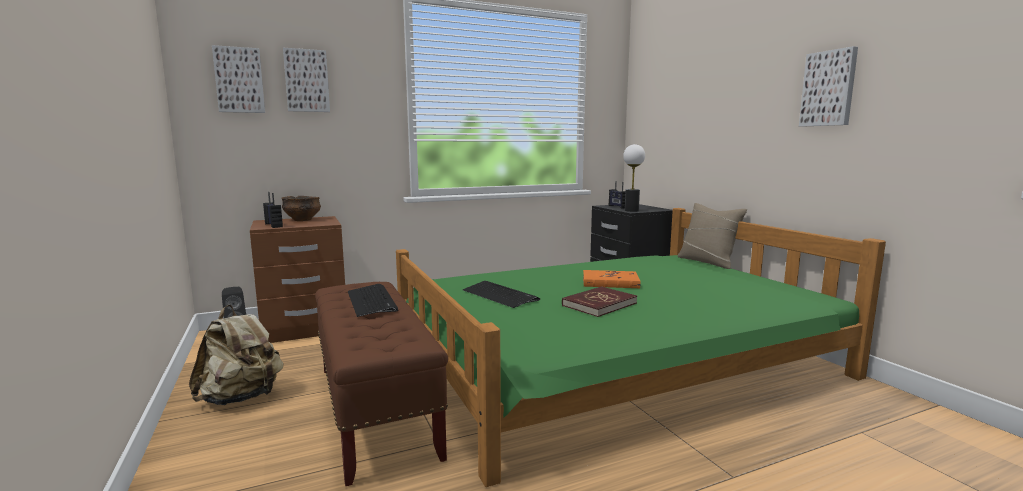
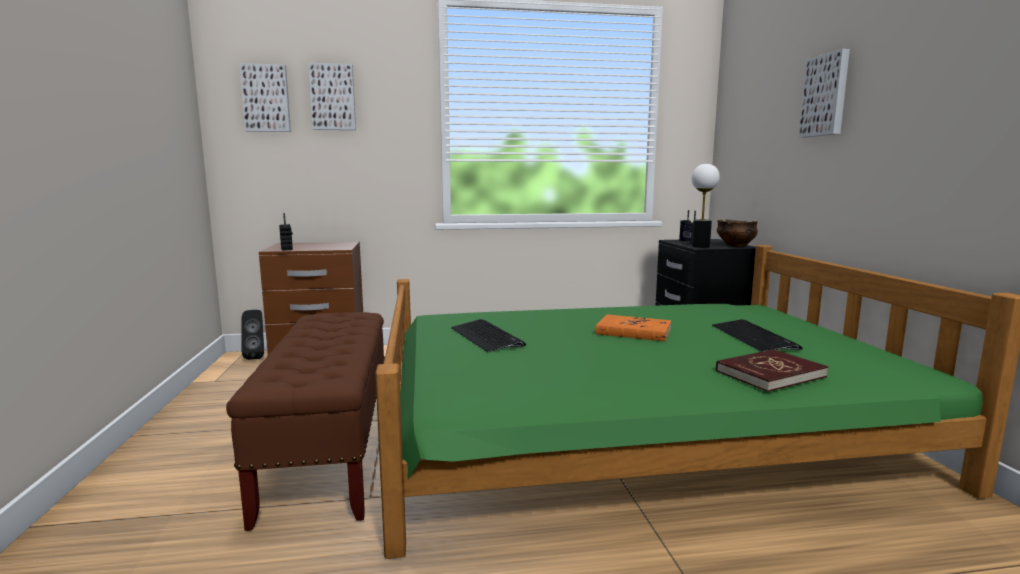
camera: 15 degrees right, 0 degrees up
beige backpack [189,305,284,405] -> none
bowl [281,196,321,221] -> bowl moved to [717,220,758,247]
keyboard [348,284,398,317] -> keyboard moved to [712,319,803,352]
red book [562,286,637,317] -> red book moved to [716,349,828,392]
beige pillow [678,203,747,269] -> none
picture [799,46,858,126] -> picture moved to [798,49,850,138]

